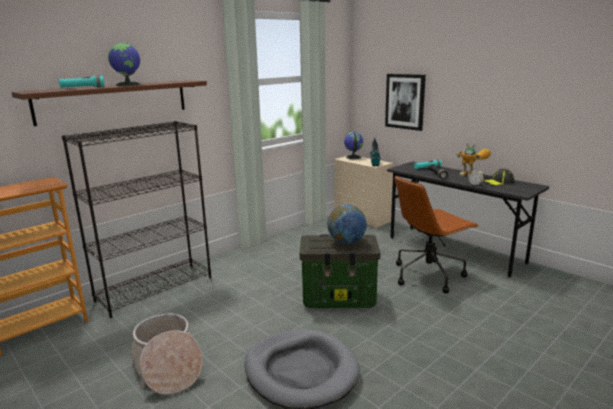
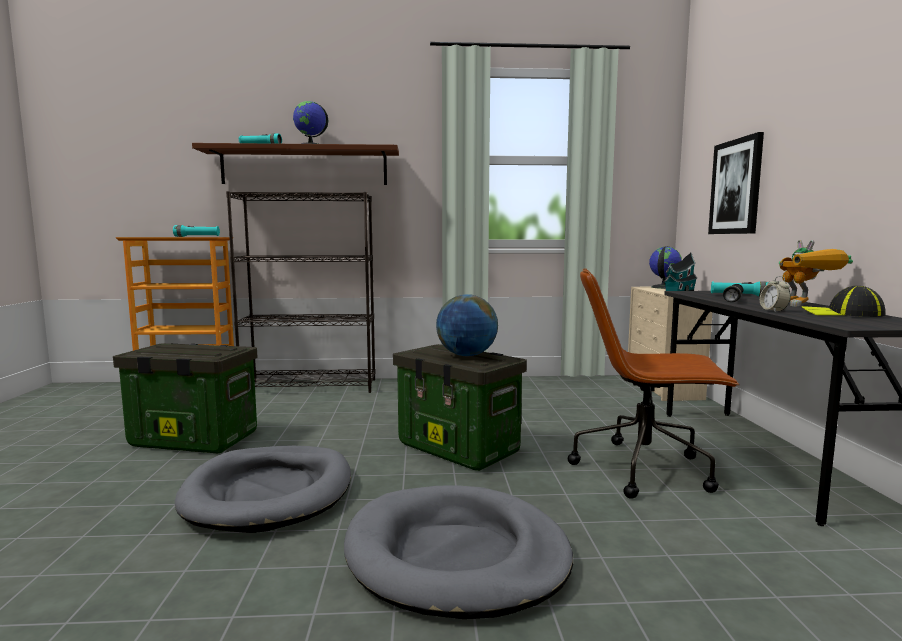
camera: 40 degrees right, 10 degrees down
basket [130,314,203,395] -> storage box [113,343,258,453]
none -> turquoise flashlight [173,225,220,237]
none -> grey dog bed [344,485,573,619]

